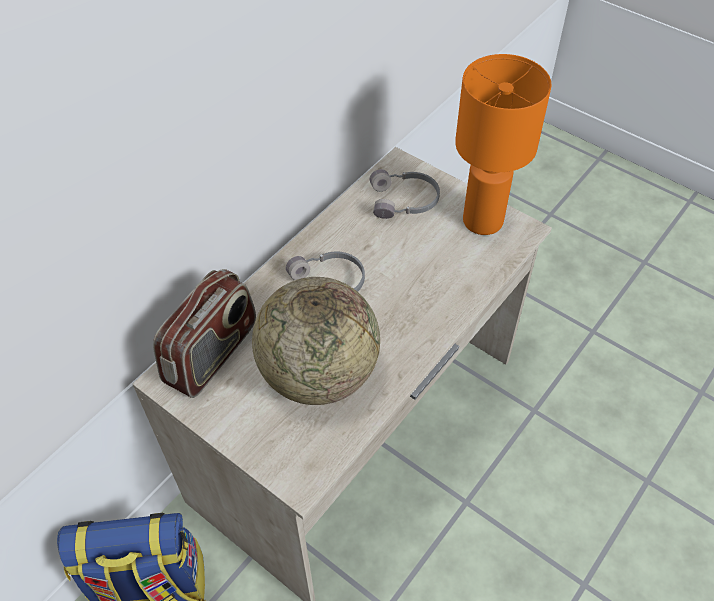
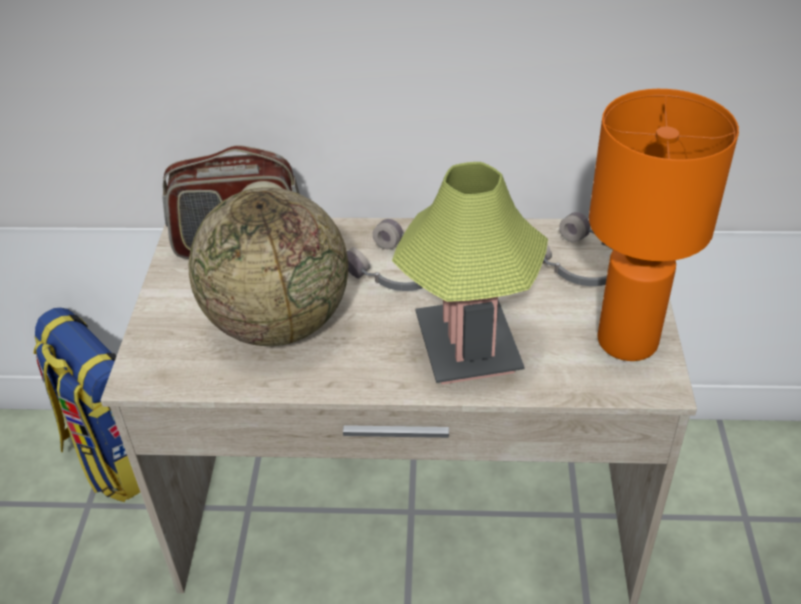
camera: 55 degrees right, 10 degrees down
none -> table lamp [392,162,548,385]

